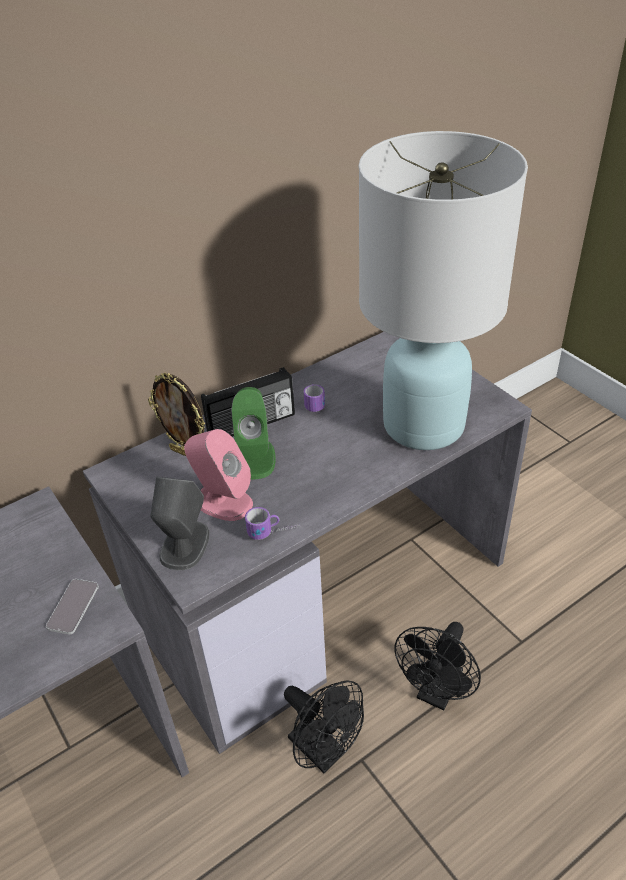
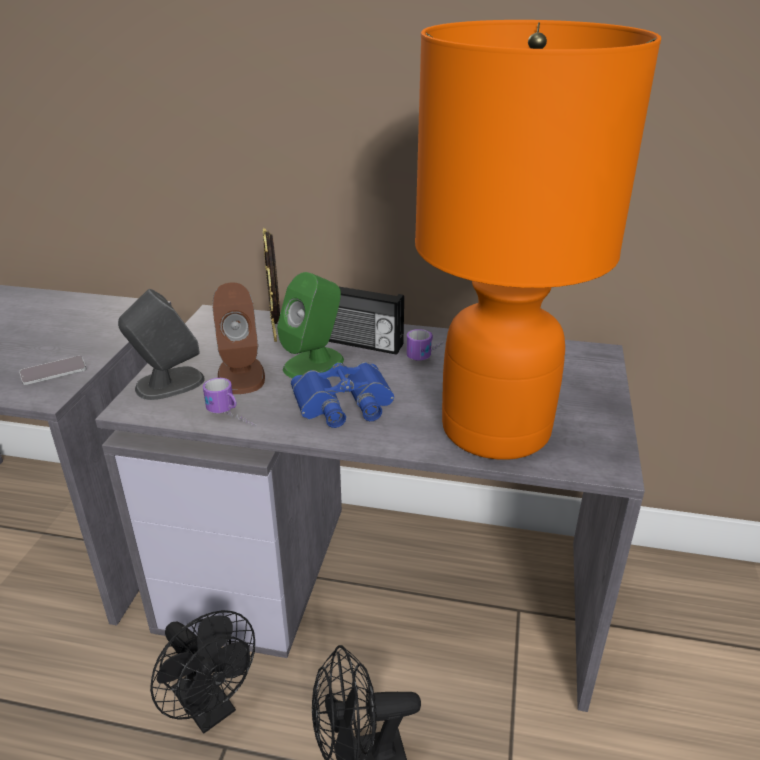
camera: 45 degrees right, 10 degrees down
pink speaker [184,429,253,521] -> brown speaker [212,282,265,394]
black fan [284,681,364,773] -> black fan turned 45 degrees counterclockwise [150,610,255,734]
white table lamp [359,131,528,450] -> orange table lamp [415,20,661,460]
none -> blue binoculars [291,362,394,428]

